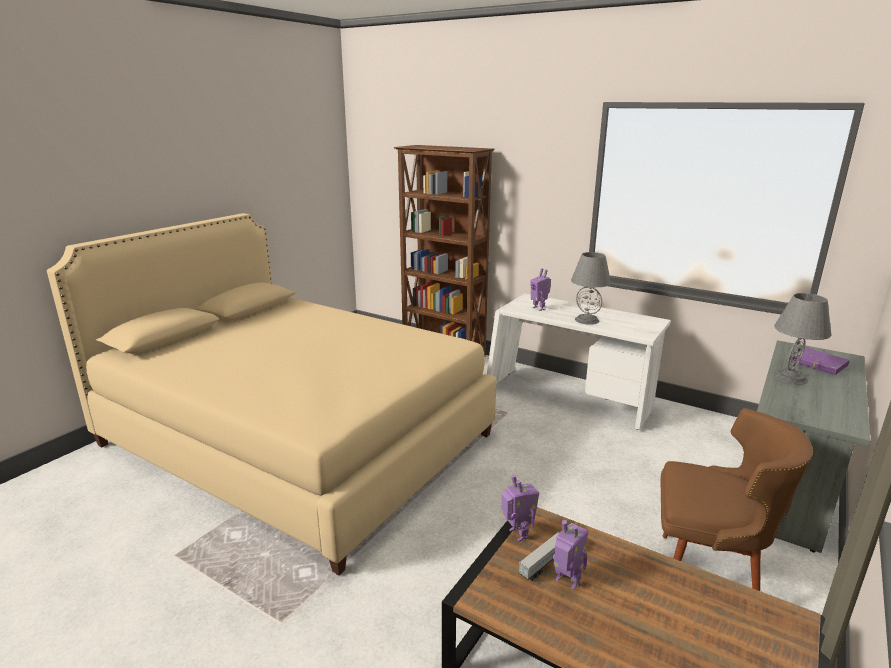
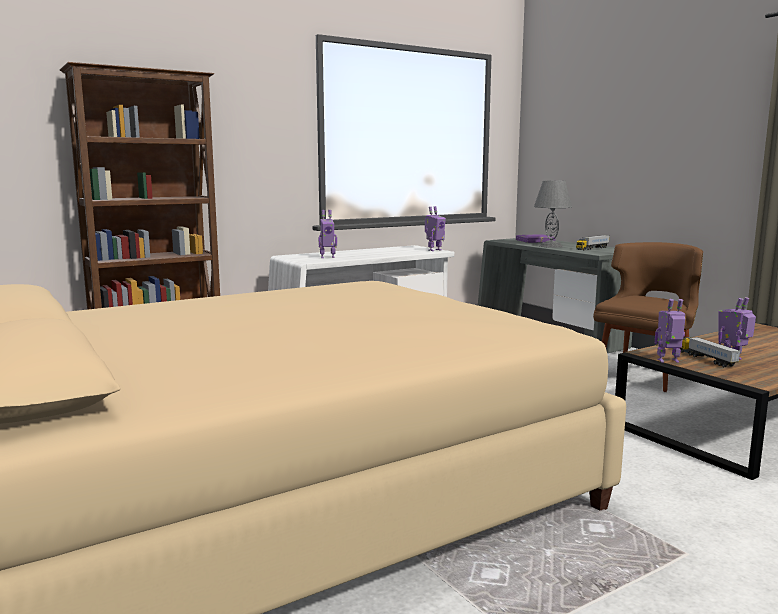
camera: 65 degrees left, 10 degrees down
grey table lamp [571,252,611,325] -> none
none -> toy robot [425,206,446,251]
none -> toy truck [576,235,610,250]

